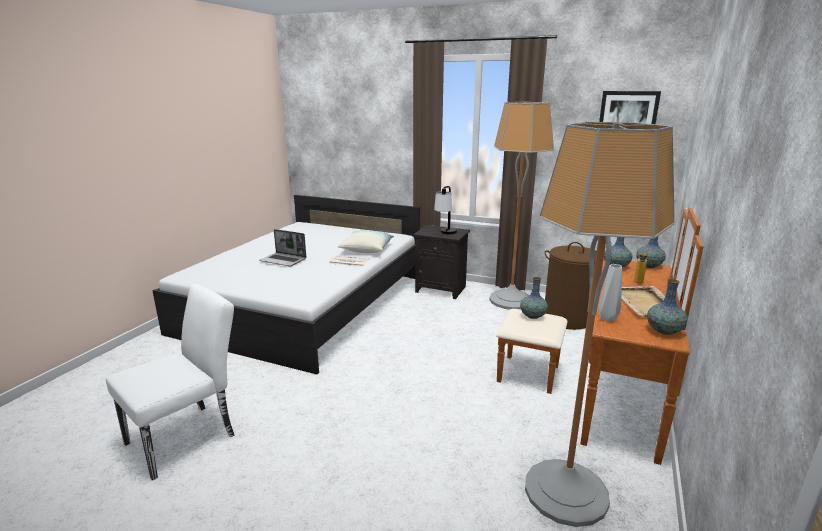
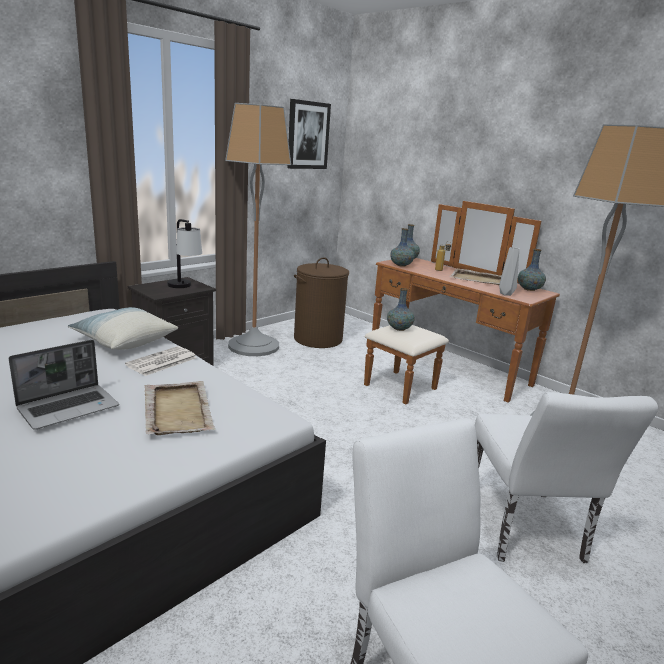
camera: 70 degrees left, 0 degrees up
none -> beige tray [144,381,216,435]
none -> white chair [475,392,658,563]

